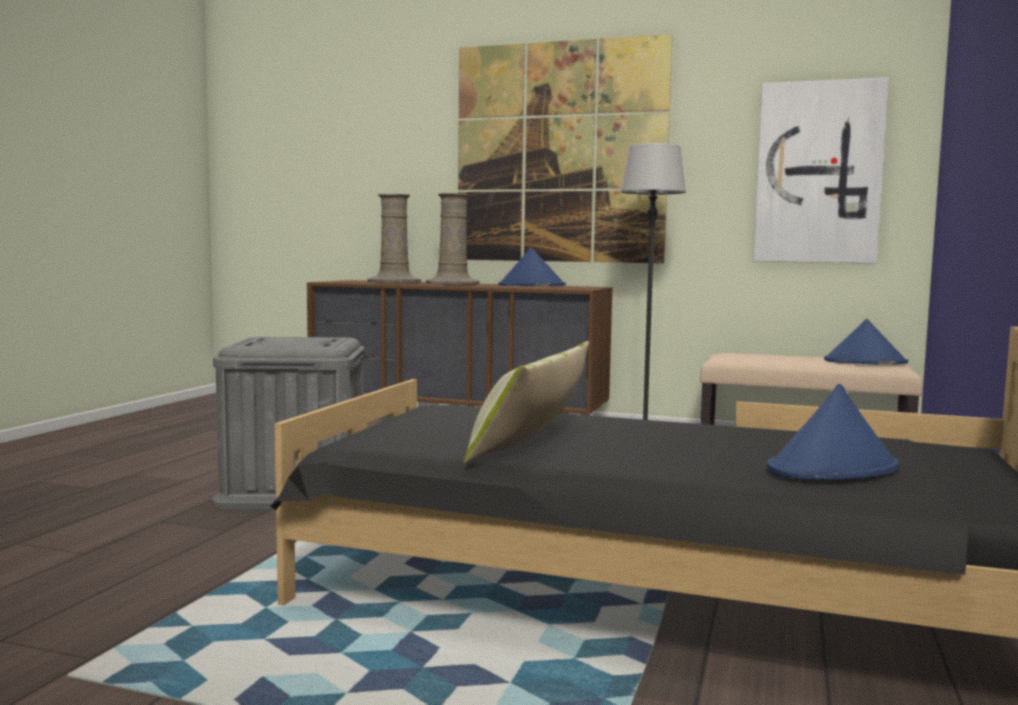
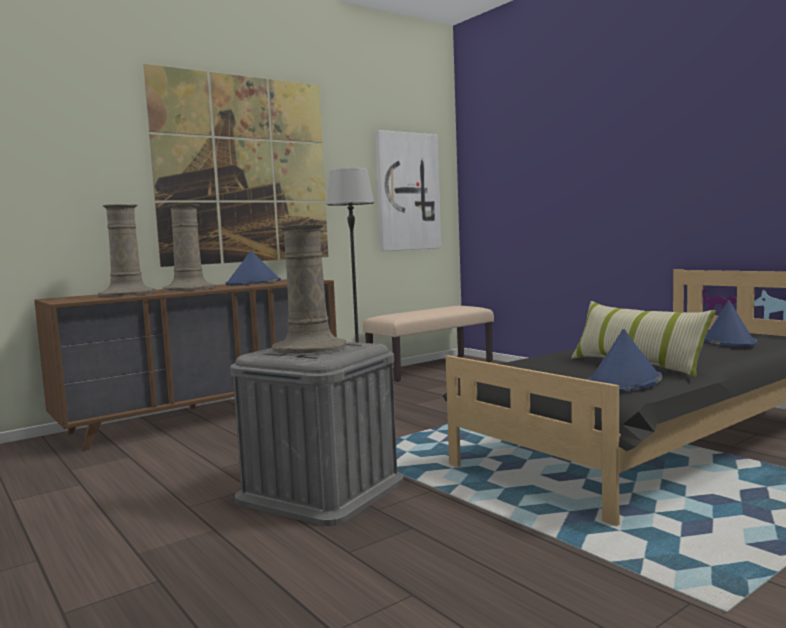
camera: 55 degrees left, 0 degrees up
blue hat [824,319,908,365] -> blue hat moved to [587,329,662,393]
none -> beige vase [272,224,347,354]

